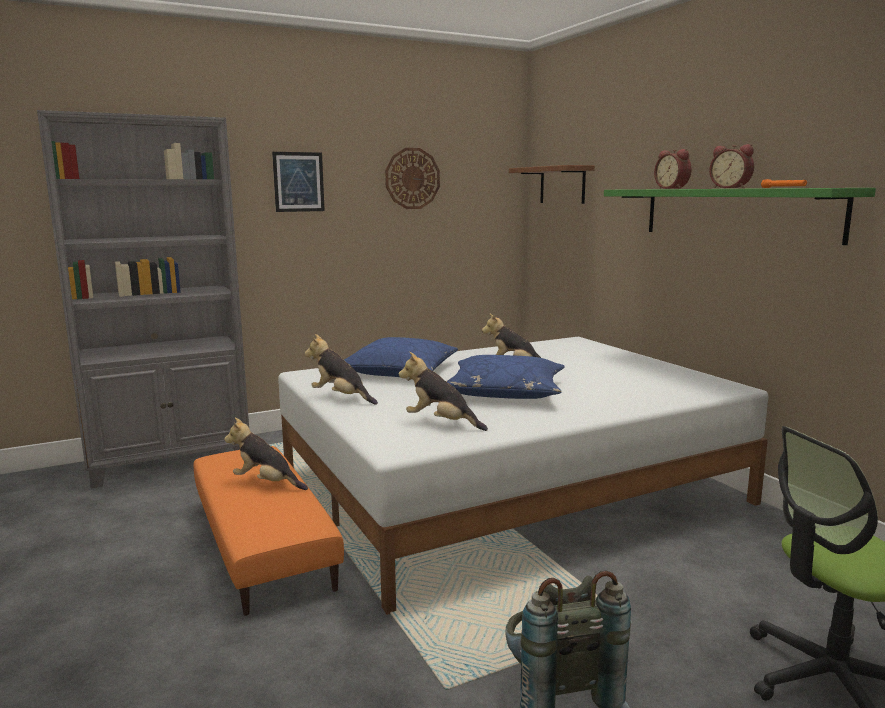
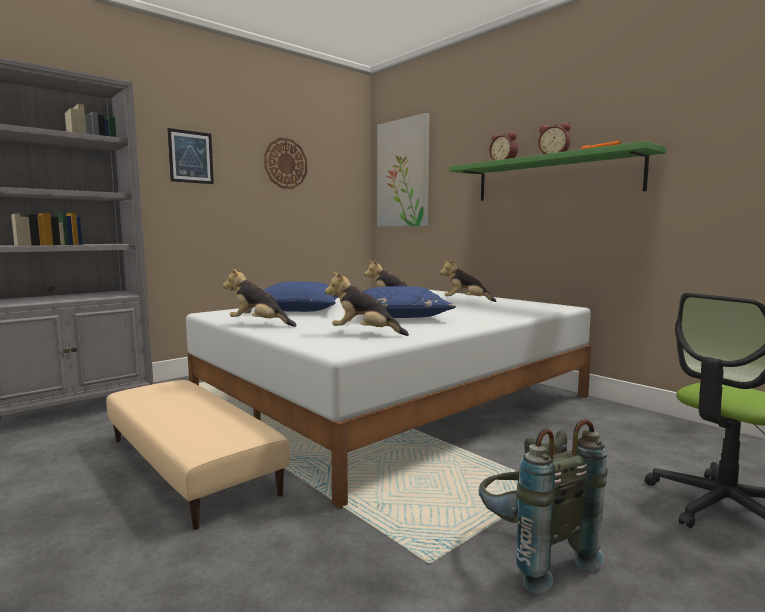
camera: 15 degrees left, 5 degrees down
orange ottoman [194,446,344,616] -> beige ottoman [106,380,290,530]
plush toy [224,418,308,490] -> plush toy moved to [440,259,497,302]
brown shelf [509,165,595,204] -> picture [377,113,429,227]

